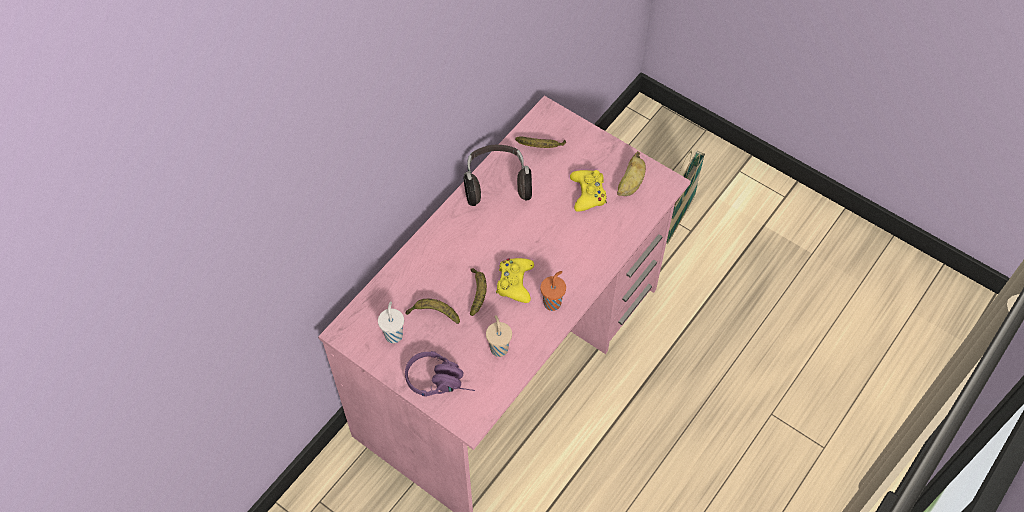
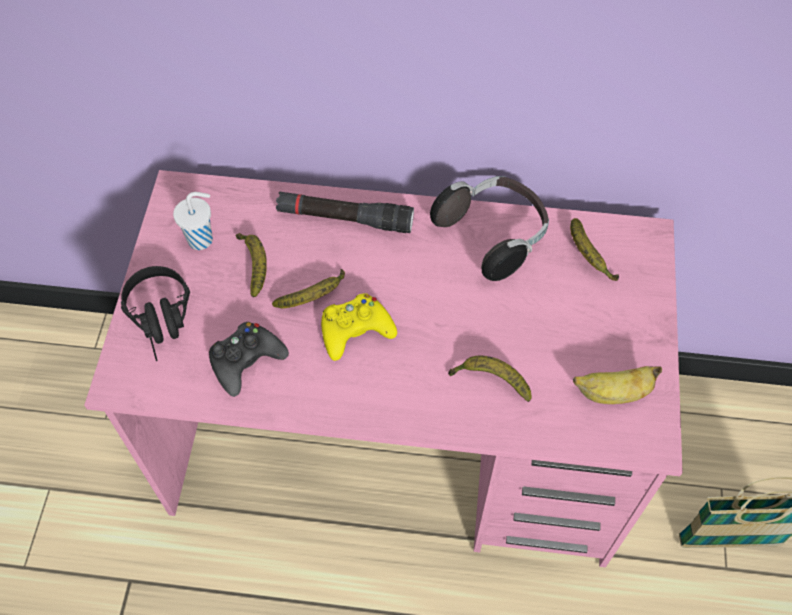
camera: 60 degrees right, 0 degrees up
purple headphones [405,351,475,397] -> black headphones [121,266,190,361]
beige cup [486,315,512,357] -> black game controller [209,322,289,397]
orange cup [541,271,566,311] -> none
yellow game controller [570,170,607,212] -> none
none -> black flashlight [276,192,414,233]
none -> banana [448,355,531,402]

